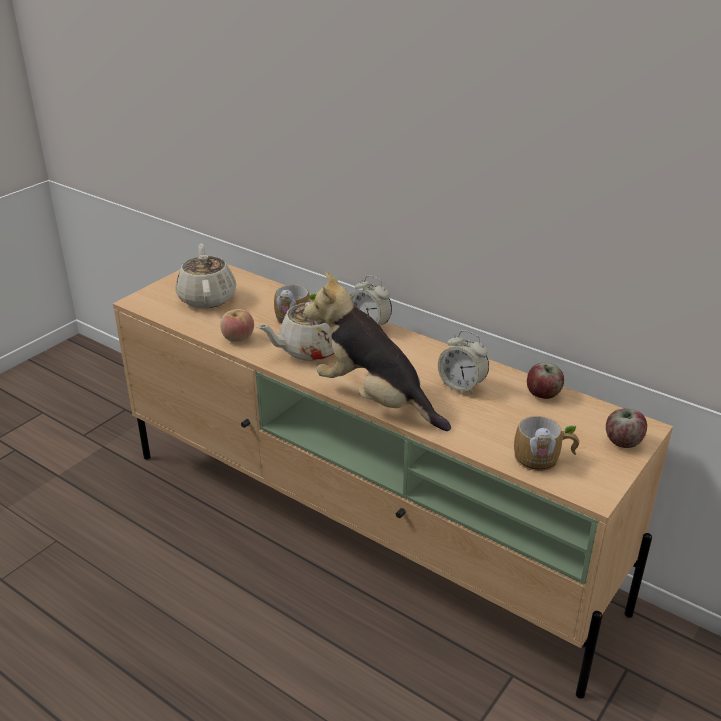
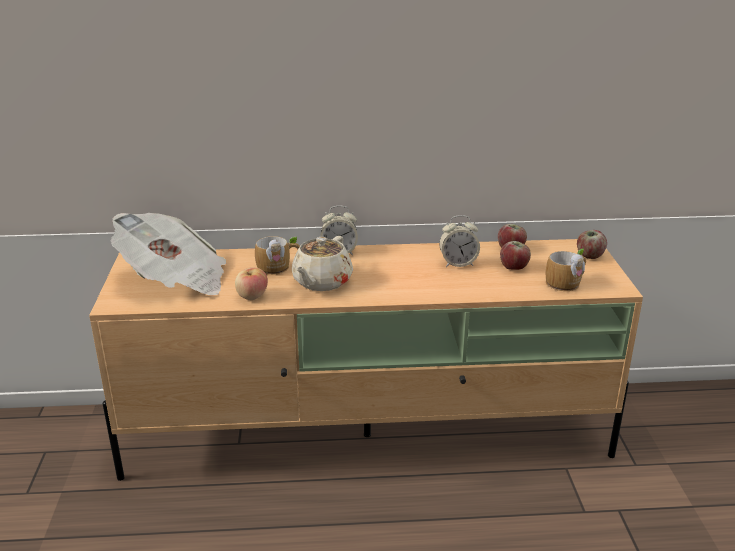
camera: 40 degrees left, 5 degrees down
beige teapot [175,243,236,308] -> newspaper [110,213,226,295]
plush toy [304,272,451,431] -> none
none -> apple [500,241,531,270]

